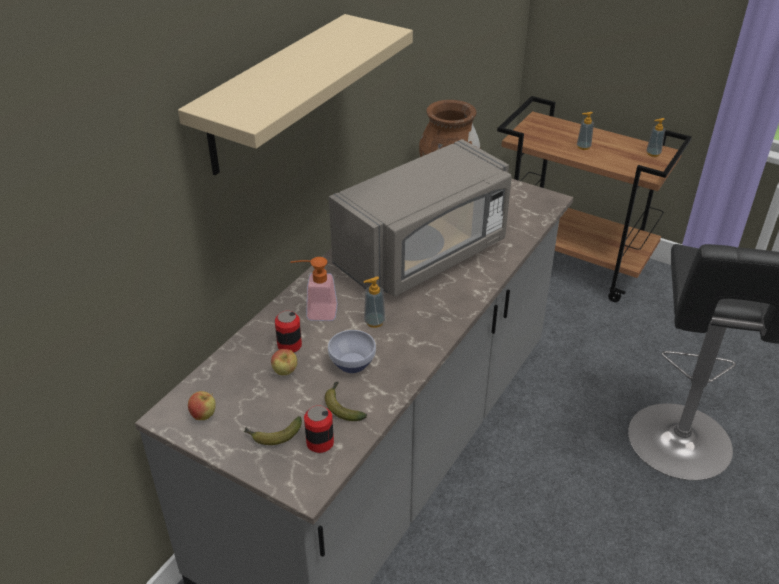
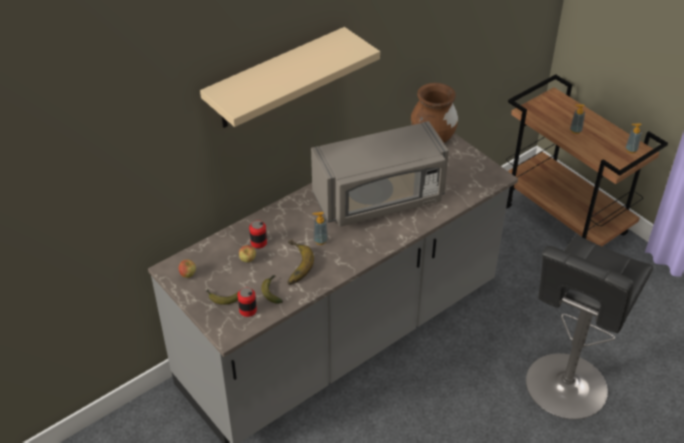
camera: 20 degrees right, 5 degrees up
soap dispenser [290,257,337,321] -> none
bowl [328,330,376,373] -> banana [287,240,314,285]

